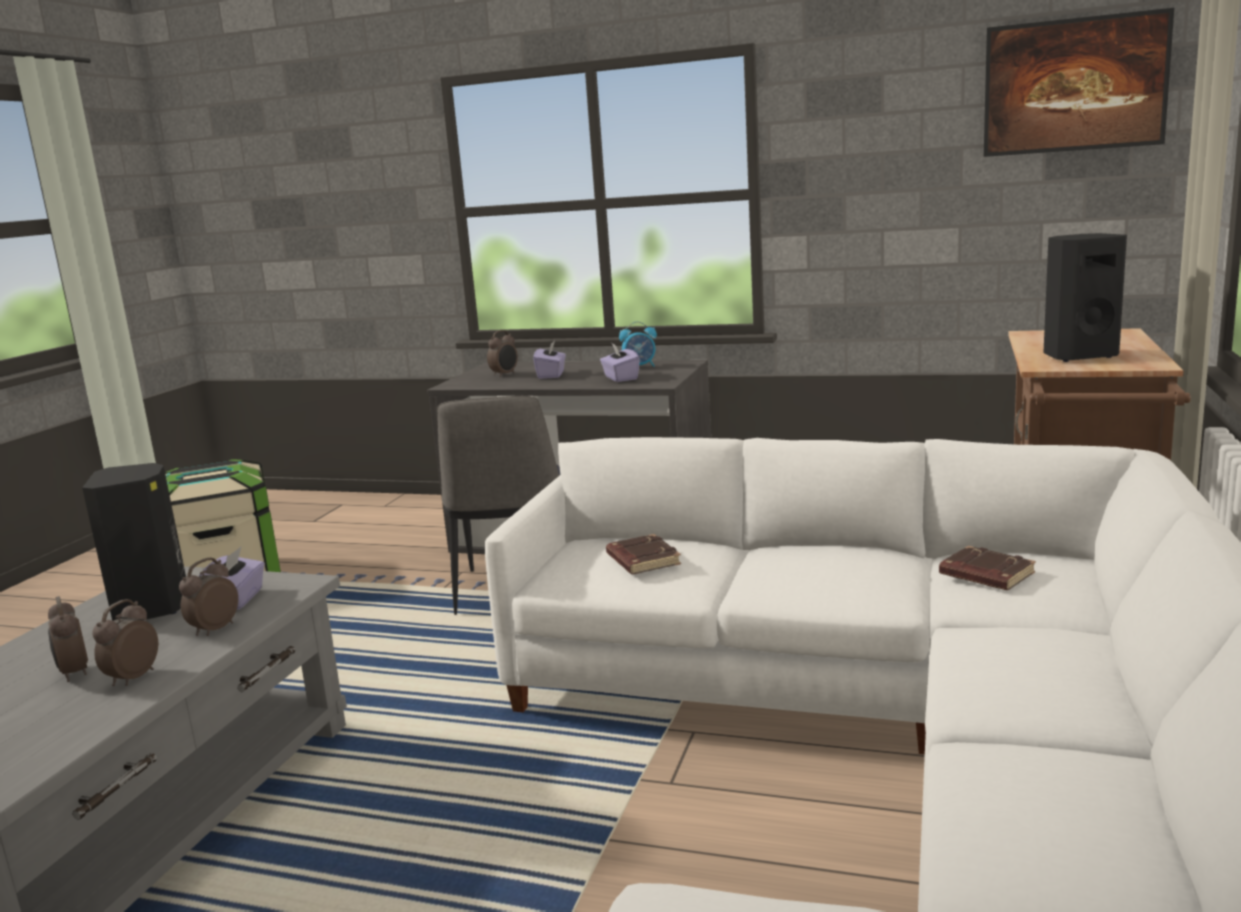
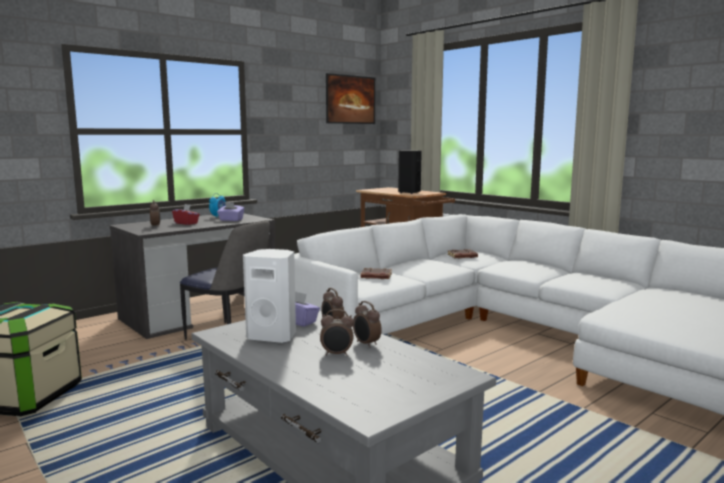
camera: 60 degrees left, 5 degrees down
black speaker [82,463,186,621] -> white speaker [243,249,296,343]
purple tissue box [533,341,566,379] -> red tissue box [172,204,200,225]

